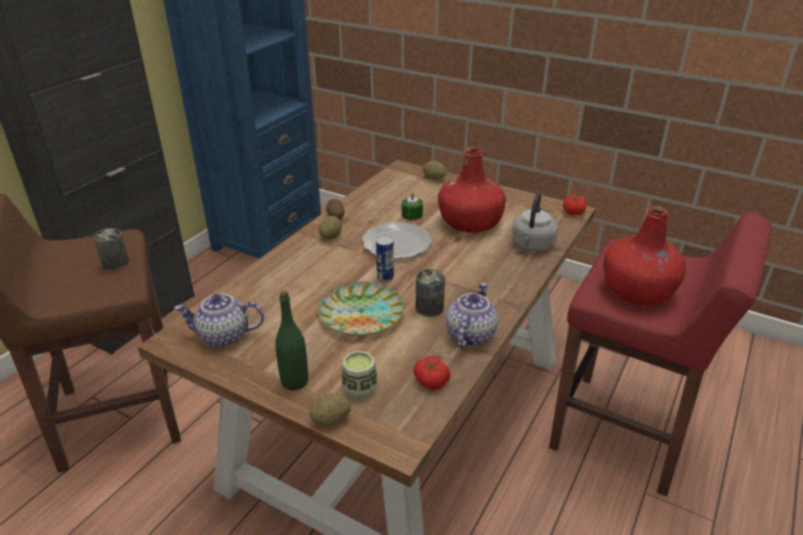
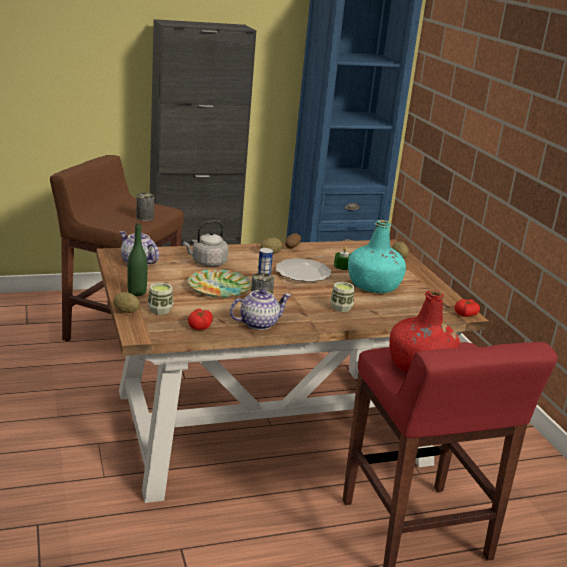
camera: 40 degrees right, 10 degrees down
red bottle [438,147,506,233] -> turquoise bottle [348,220,406,293]
grey kettle [512,192,558,252] -> grey kettle moved to [183,220,229,267]
none -> cup [331,282,354,312]

